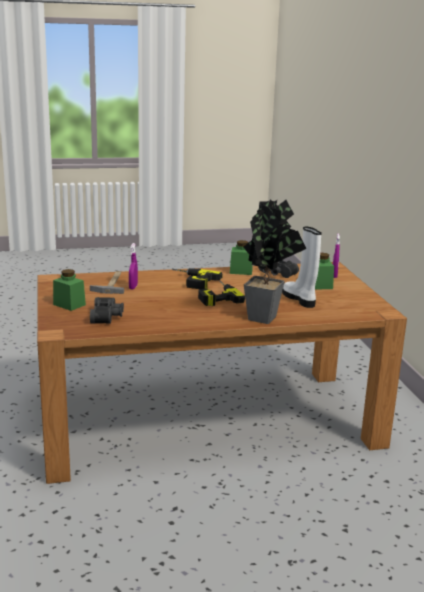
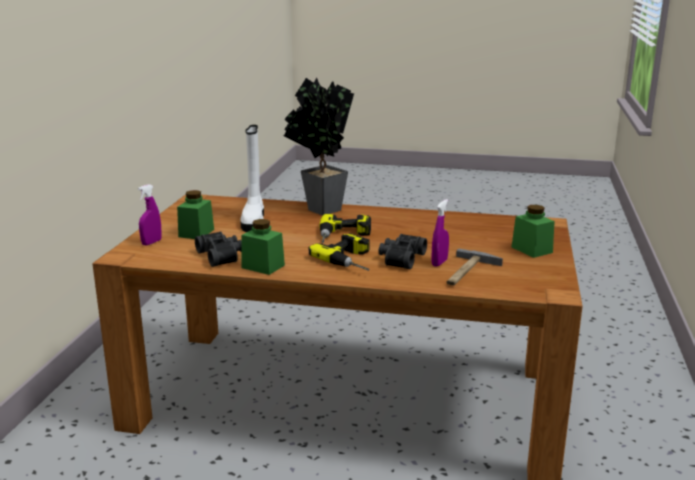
camera: 155 degrees left, 0 degrees up
black binoculars [90,297,124,324] -> black binoculars moved to [379,234,427,269]

